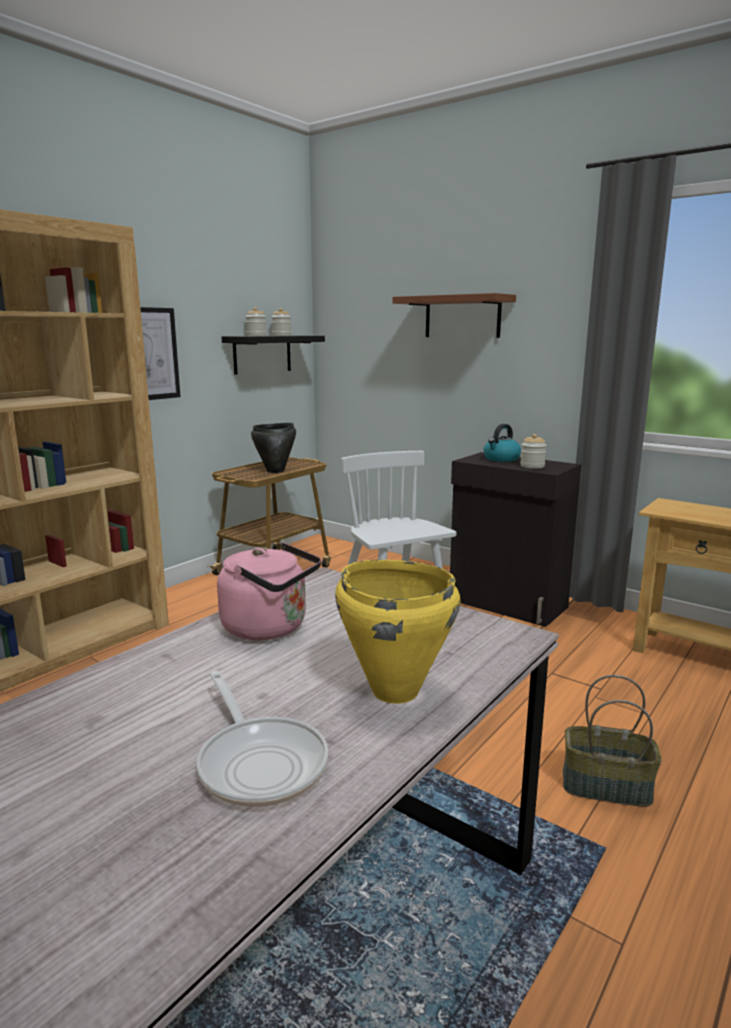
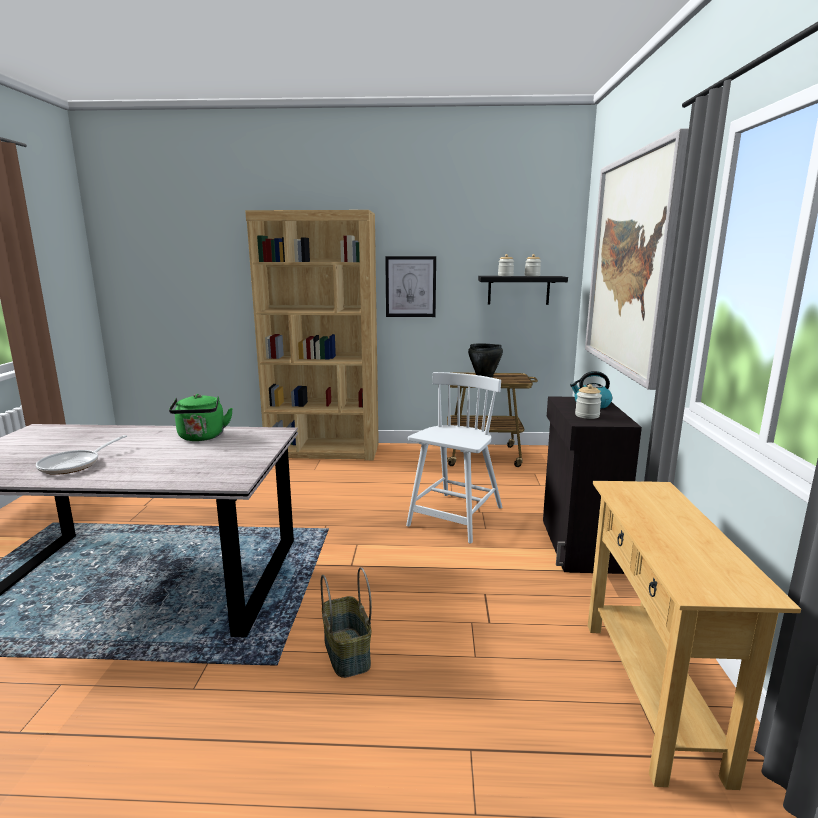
camera: 55 degrees right, 0 degrees up
pink kettle [217,543,321,640] -> green kettle [169,394,233,441]
yellow cooking pot [335,560,460,704] -> none
brown shelf [392,293,516,338] -> picture [585,128,689,390]

